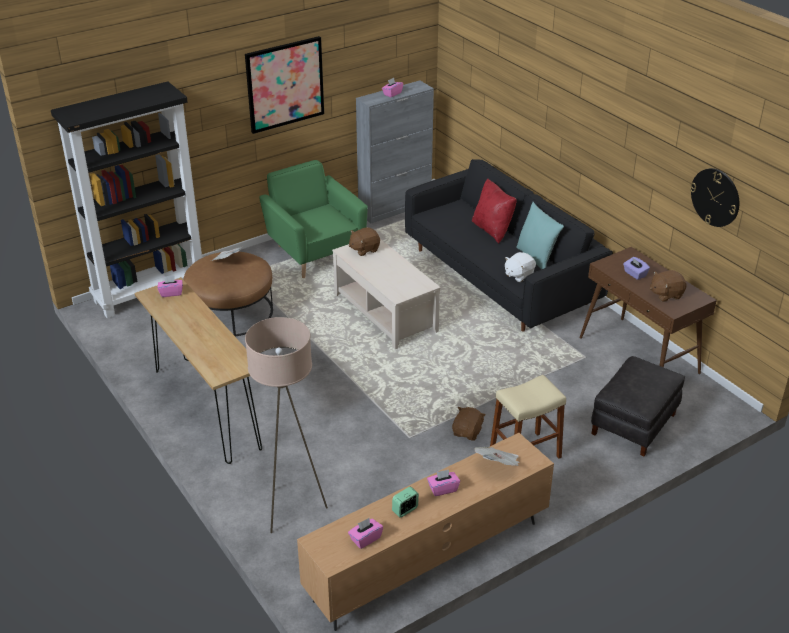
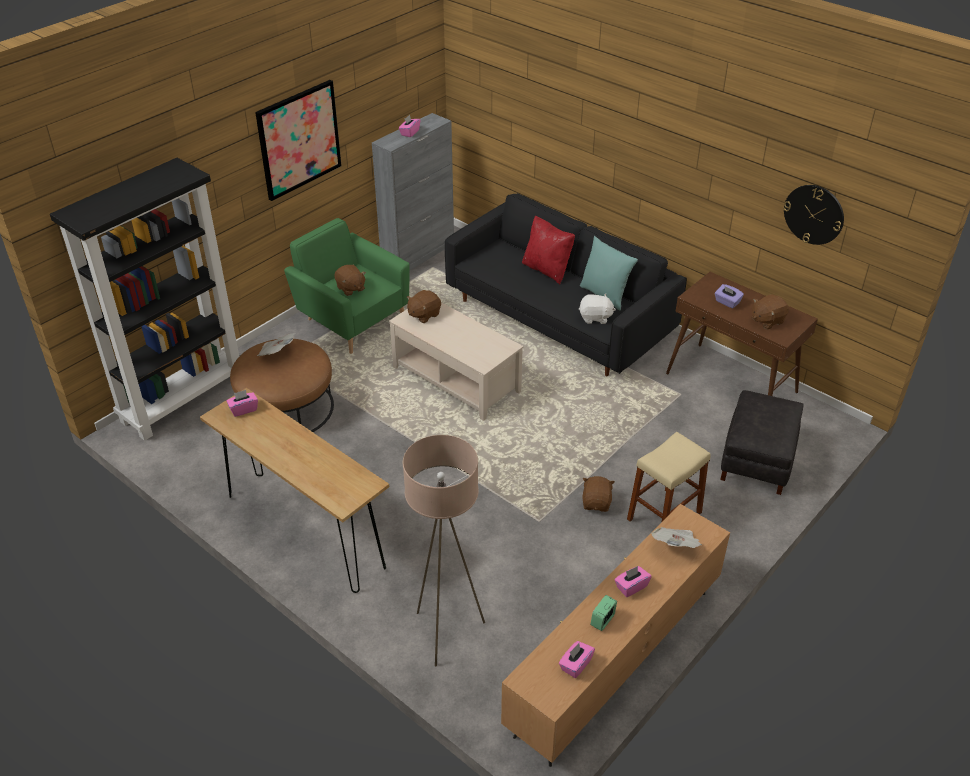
camera: 15 degrees left, 5 degrees up
white plush toy [505,252,536,282] -> white plush toy turned 120 degrees counterclockwise [579,294,616,324]
none -> brown plush toy [334,265,366,296]

